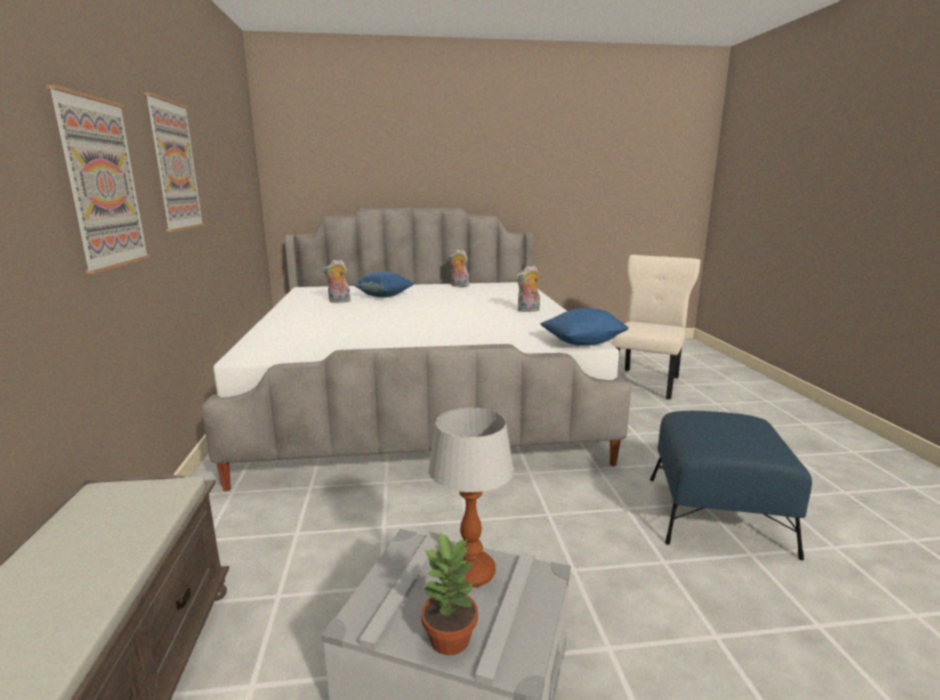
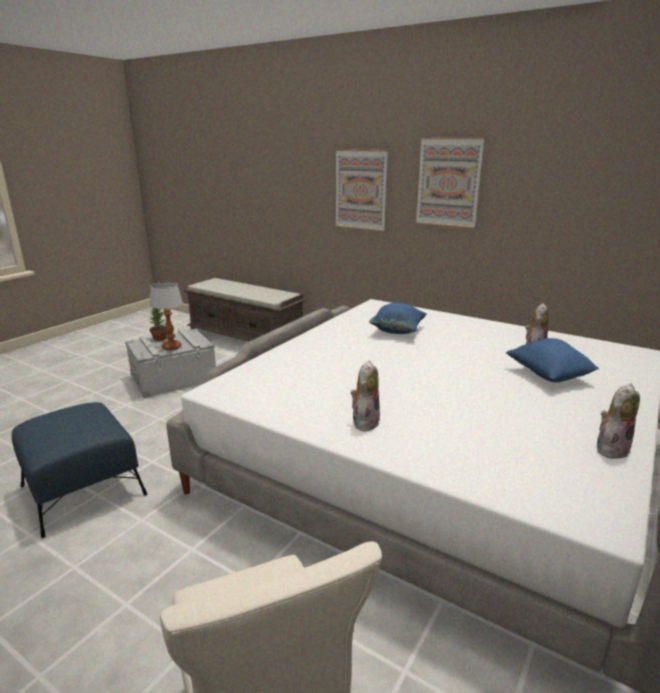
camera: 130 degrees right, 5 degrees up
blue pillow [540,308,629,346] -> blue pillow moved to [369,303,427,334]

